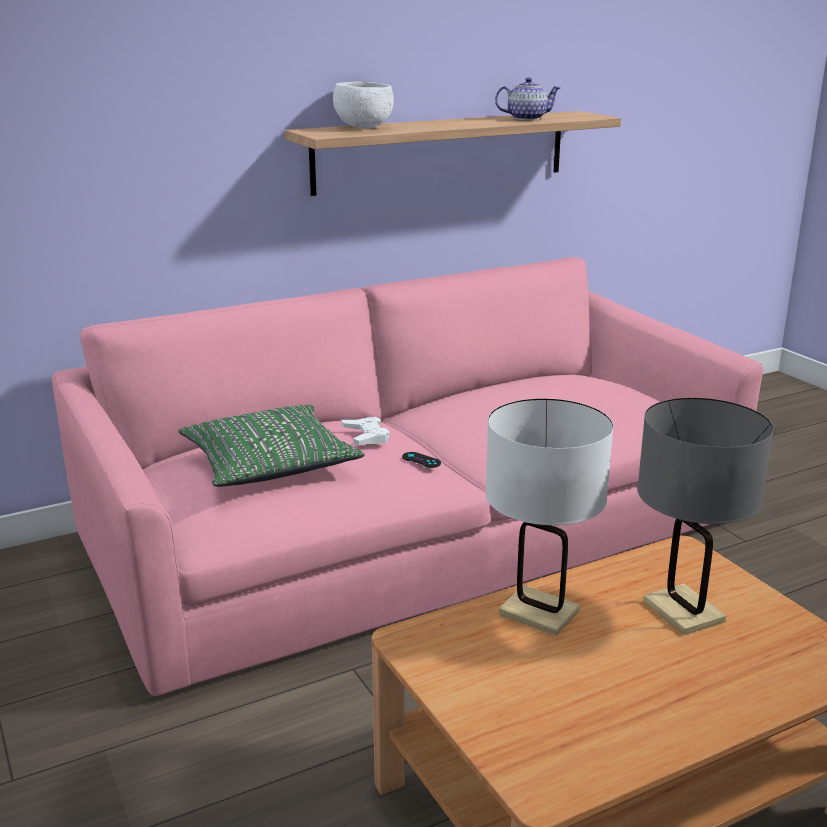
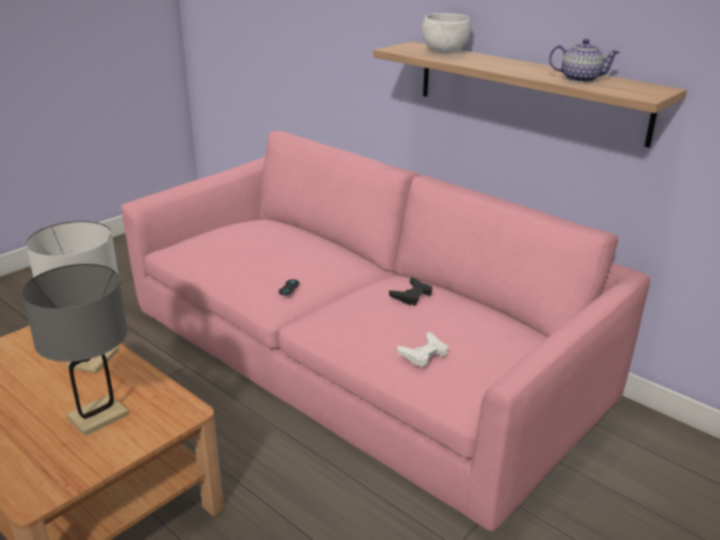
camera: 70 degrees right, 5 degrees up
green pillow [179,405,365,487] -> none
white game controller [341,417,389,445] -> white game controller moved to [397,332,448,367]
teapot [495,78,561,120] -> teapot turned 45 degrees counterclockwise [549,39,620,83]
none -> black game controller [389,277,433,306]

